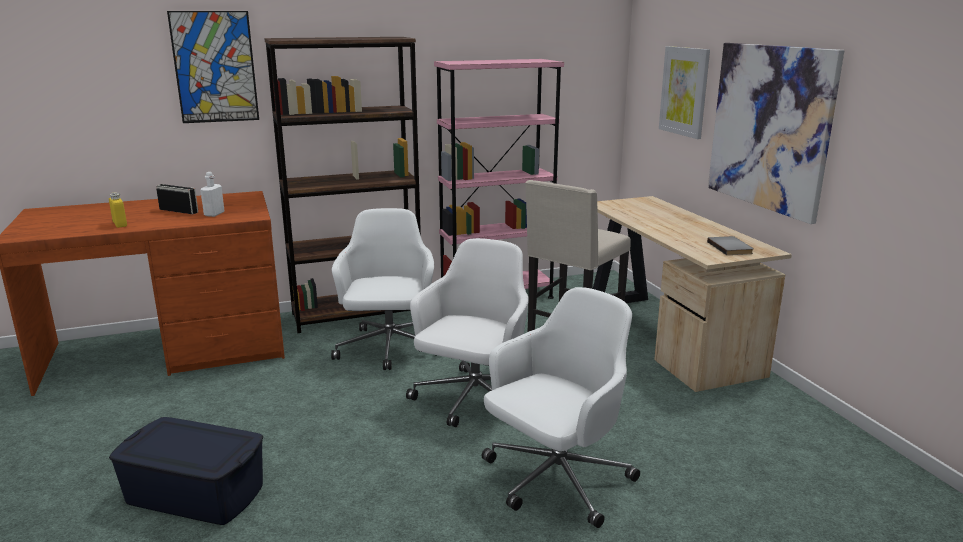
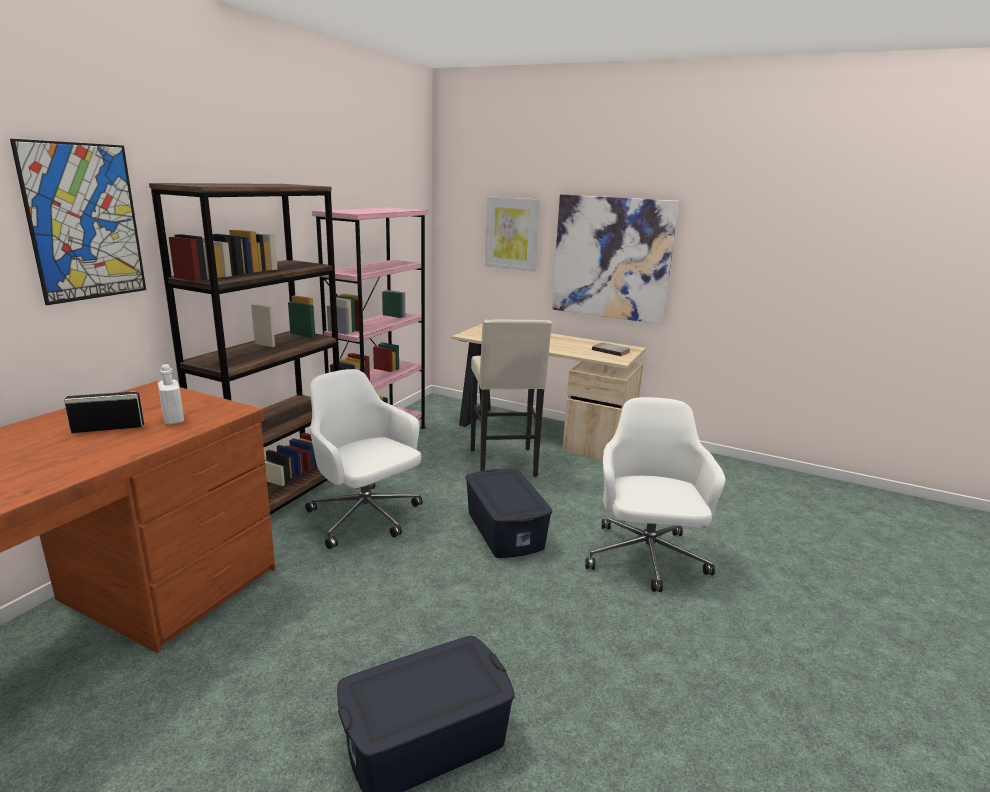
camera: 45 degrees left, 0 degrees up
yellow bottle [109,192,127,228] -> none
white office chair [406,238,529,427] -> blue storage box [465,468,552,558]

